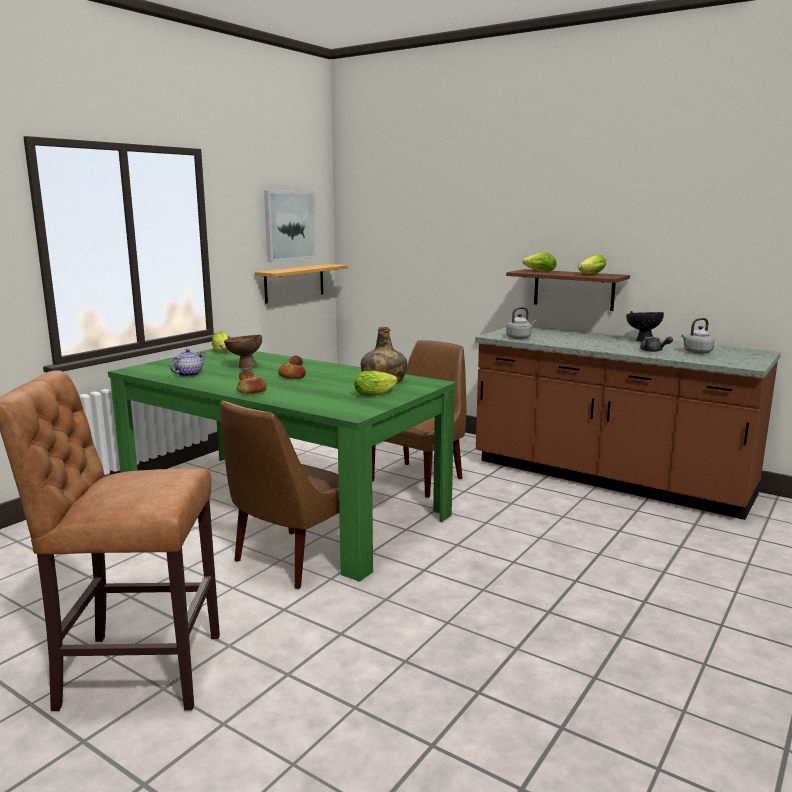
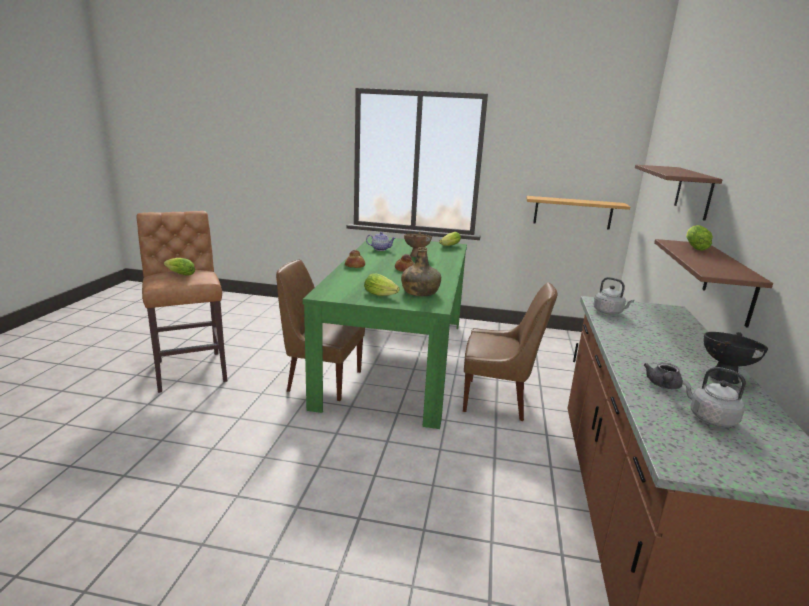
camera: 65 degrees right, 5 degrees up
picture [264,191,317,262] -> none
lettuce [578,254,606,274] -> lettuce moved to [164,258,195,276]
none -> brown shelf [635,165,723,221]

